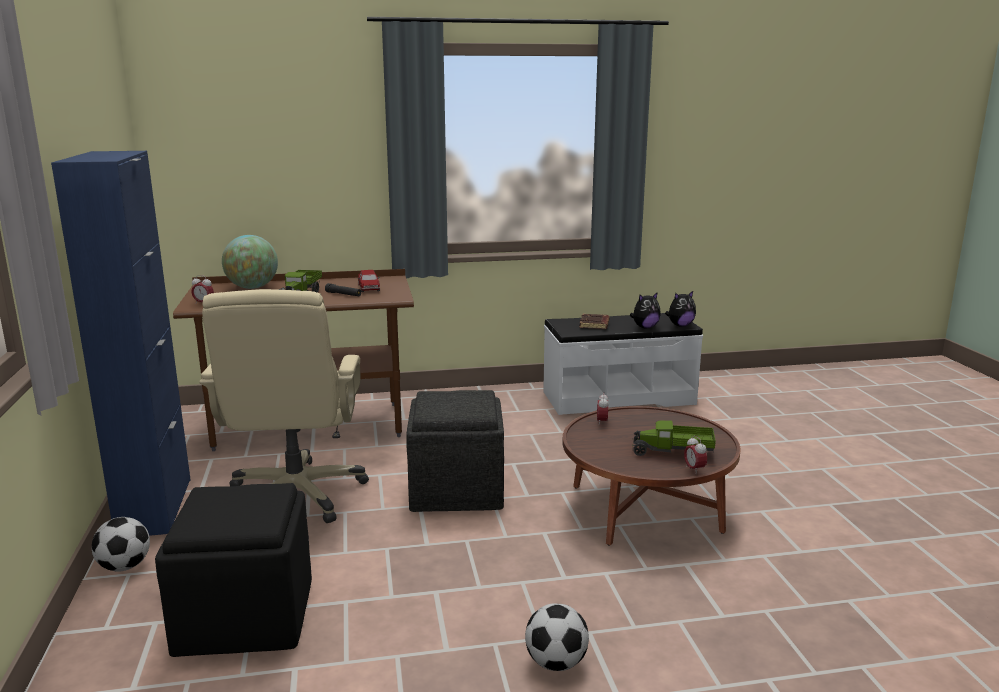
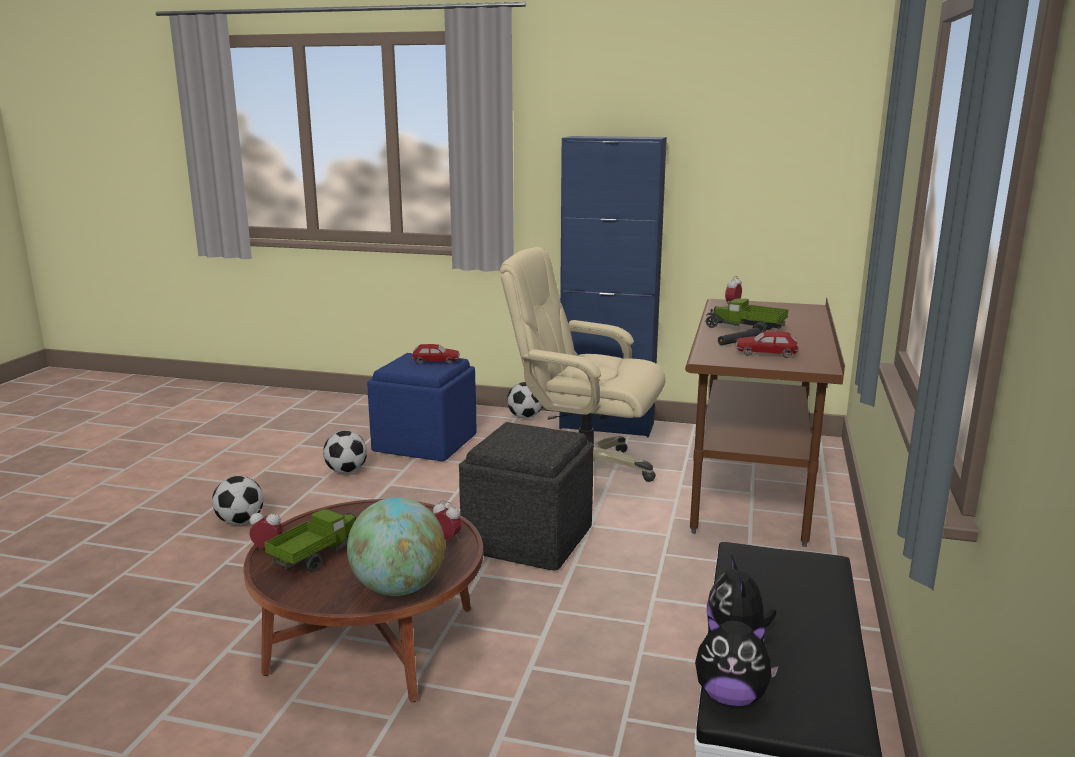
camera: 115 degrees right, 0 degrees up
black ottoman [155,483,312,657] -> blue ottoman [367,353,477,461]
globe [222,235,278,289] -> globe moved to [347,497,445,596]
brown book [580,314,609,329] -> none
plush toy [665,291,696,327] -> plush toy turned 75 degrees counterclockwise [695,616,779,706]
none -> football [323,431,367,474]
none -> toy car [411,344,460,364]

